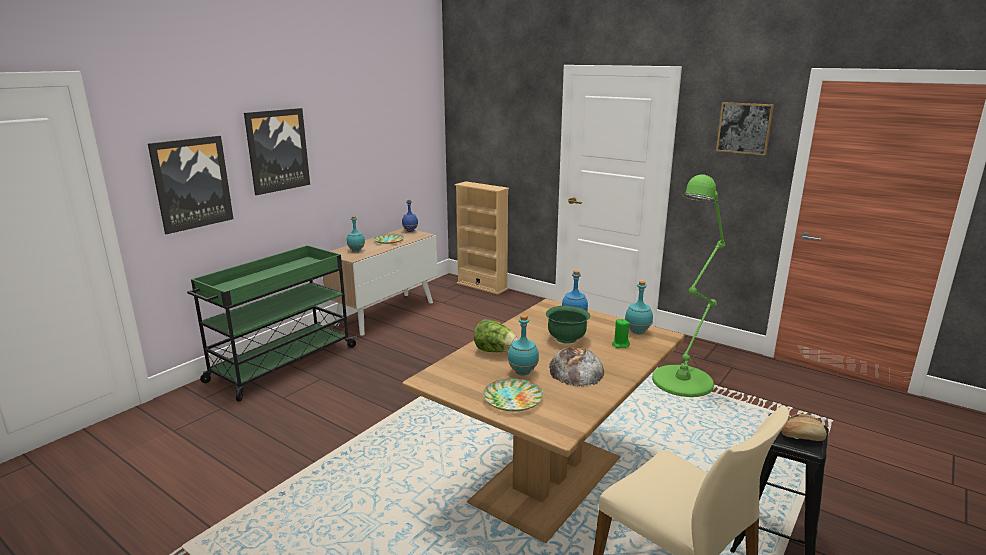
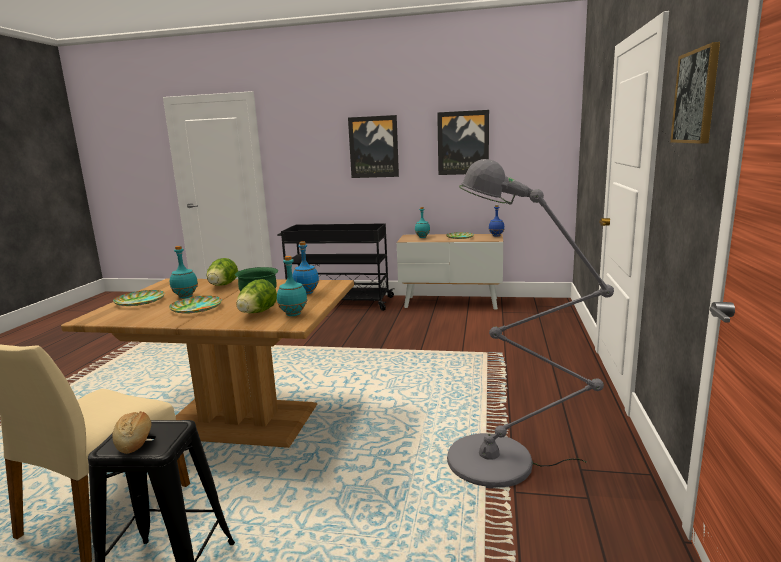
camera: 65 degrees right, 5 degrees down
picture [148,136,233,234] -> picture moved to [437,110,489,175]
green cart [187,245,357,401] -> black cart [277,223,394,311]
beige bookcase [455,181,509,295] -> none
bread [549,347,604,387] -> plate [169,296,222,313]
green candle [612,319,630,348] -> lettuce [236,279,277,313]
green floor lamp [652,174,725,397] -> grey floor lamp [447,159,614,488]

